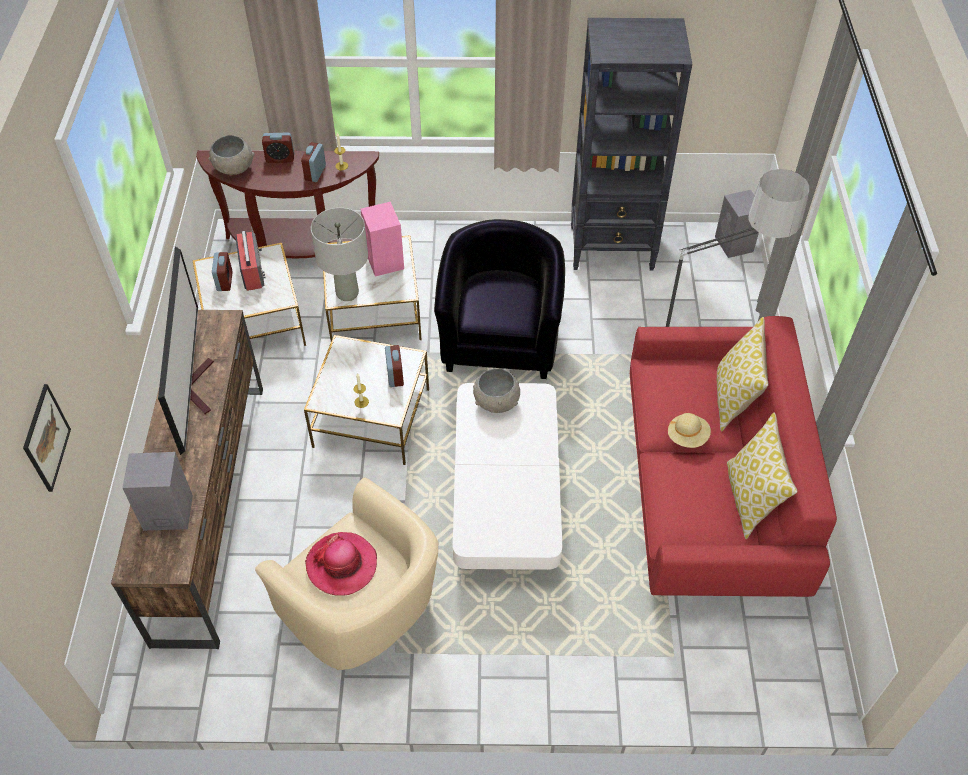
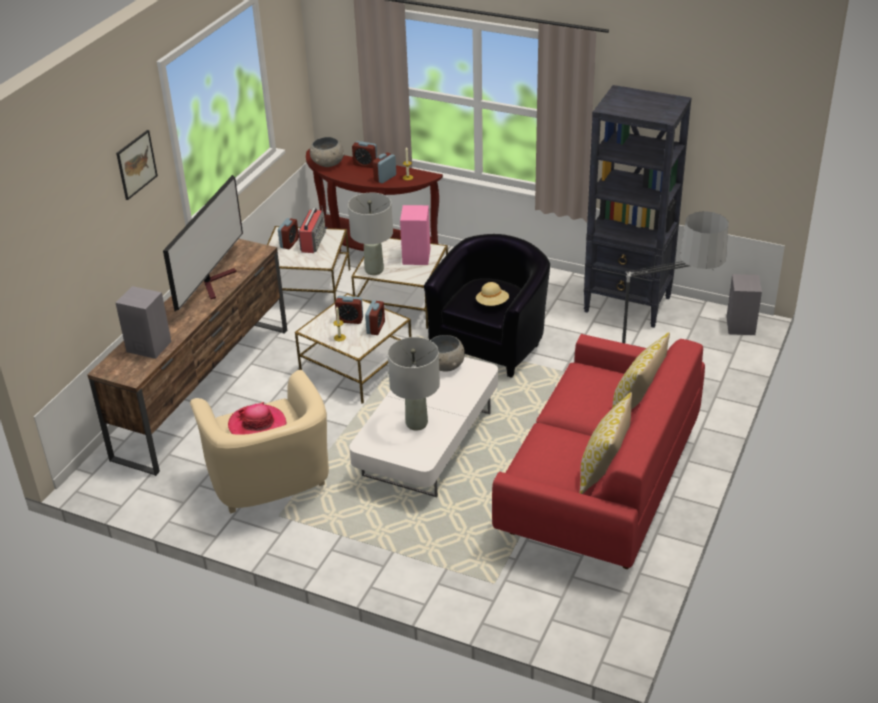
camera: 25 degrees right, 15 degrees down
picture [23,384,71,492] -> picture moved to [116,130,158,200]
beige hat [668,413,711,448] -> beige hat moved to [476,282,509,306]
none -> alarm clock [335,296,363,324]
none -> grey table lamp [388,337,440,431]

